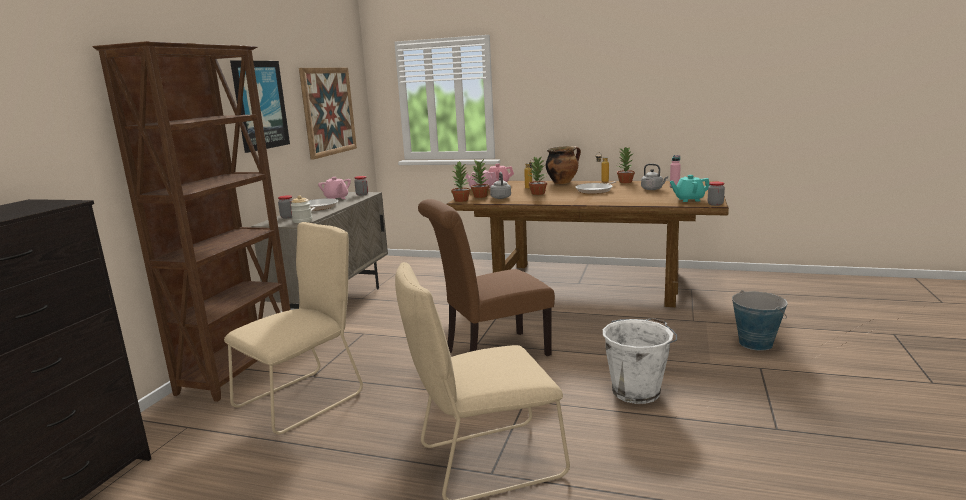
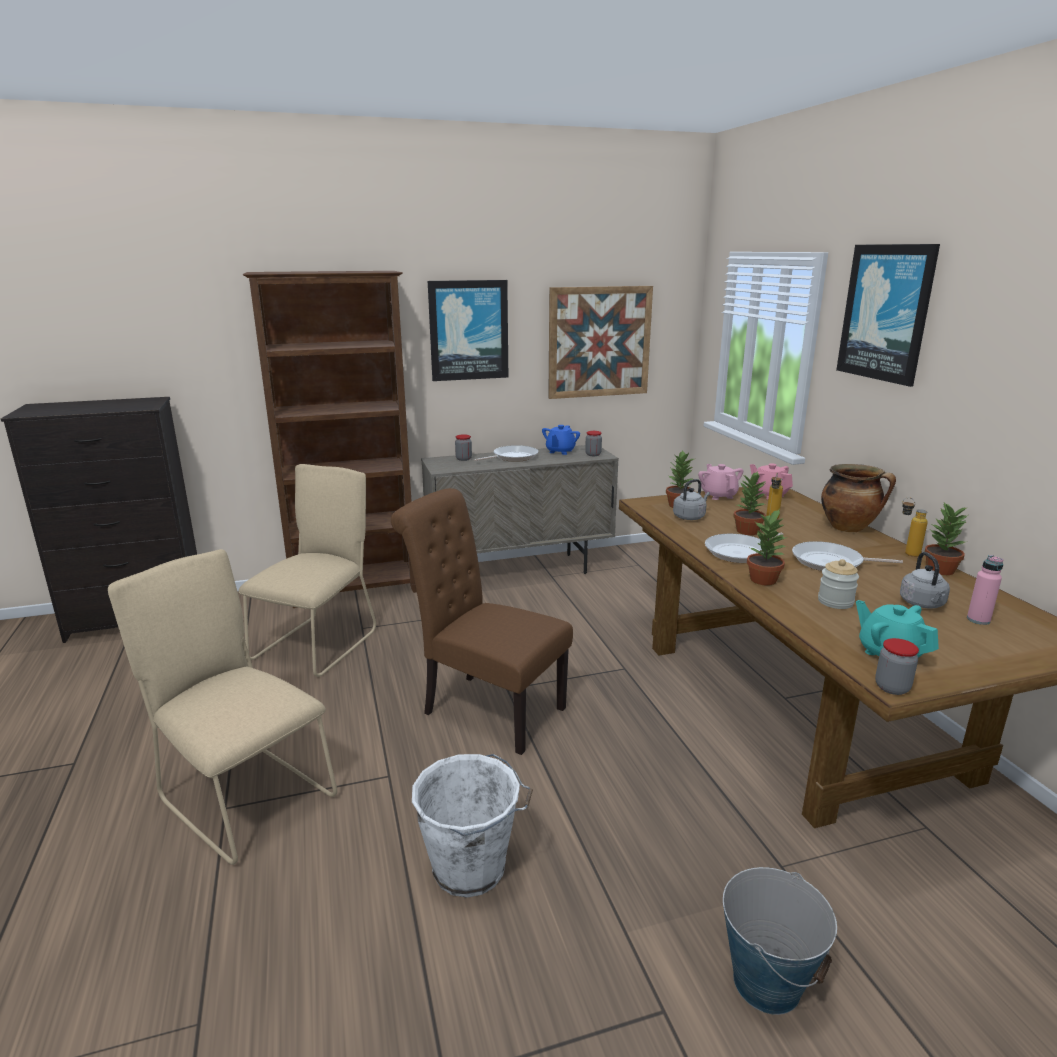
camera: 55 degrees right, 5 degrees up
beige chair [224,222,363,434] -> beige chair turned 75 degrees counterclockwise [239,464,376,677]
jar [290,196,312,223] -> jar moved to [818,559,859,609]
pink teapot [318,177,351,199] -> blue teapot [542,425,580,455]
potted plant [451,161,470,202] -> potted plant moved to [747,509,787,586]
none -> frying pan [705,533,783,563]
none -> picture [836,244,940,387]

